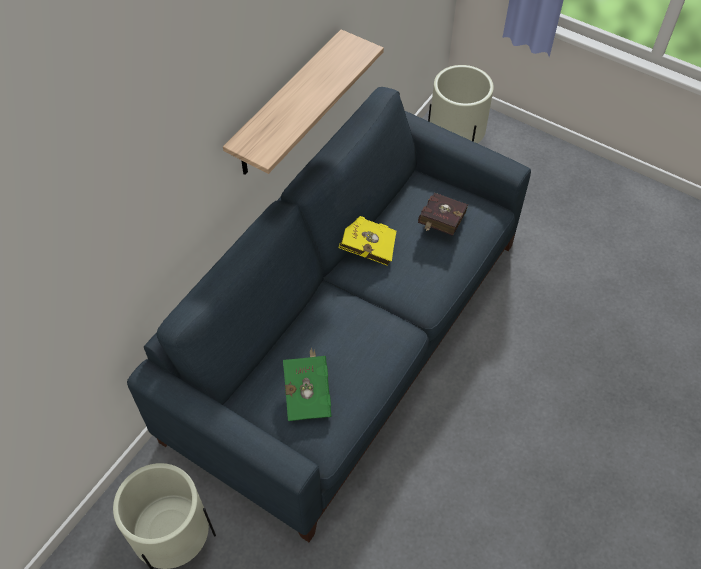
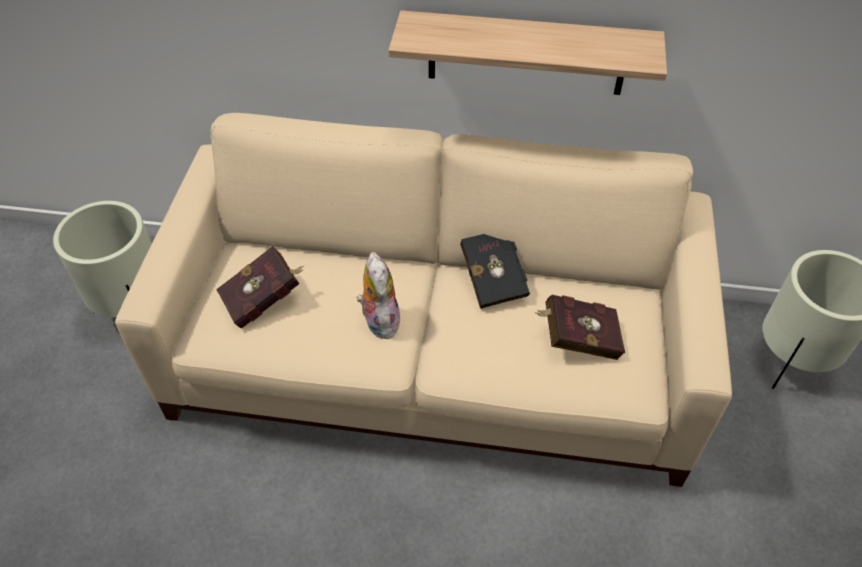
camera: 65 degrees right, 5 degrees down
blue sofa [127,87,531,542] -> beige sofa [115,113,732,487]
green book [283,347,332,421] -> red book [216,246,304,329]
yellow book [339,216,396,266] -> black book [460,234,530,309]
none -> plush toy [356,252,400,339]

